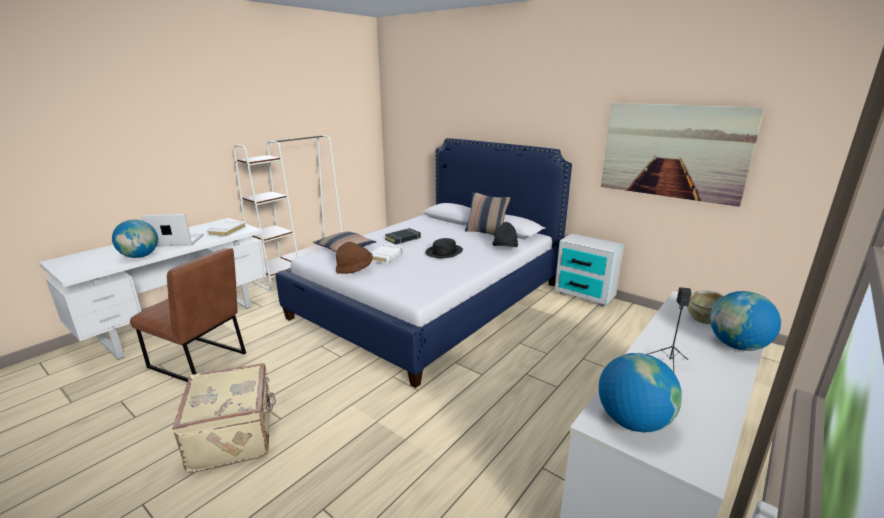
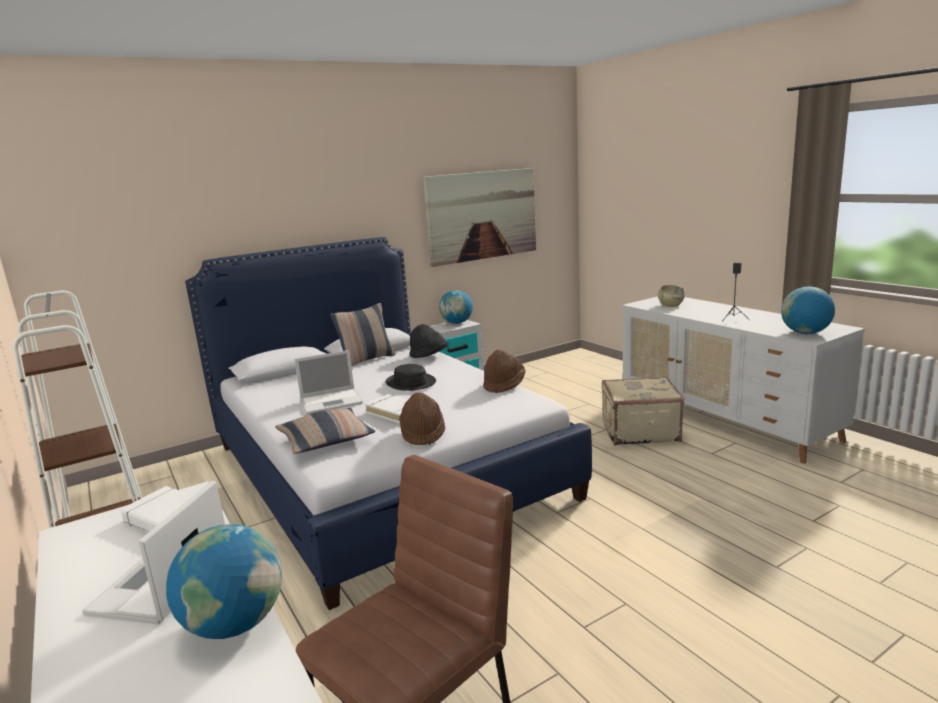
camera: 70 degrees left, 5 degrees down
beige suitcase [172,363,276,473] -> beige suitcase moved to [602,376,685,446]
black book [385,228,421,244] -> laptop [295,350,363,414]
globe [710,291,781,351] -> globe moved to [439,290,473,324]
none -> brown hat [483,350,526,393]

